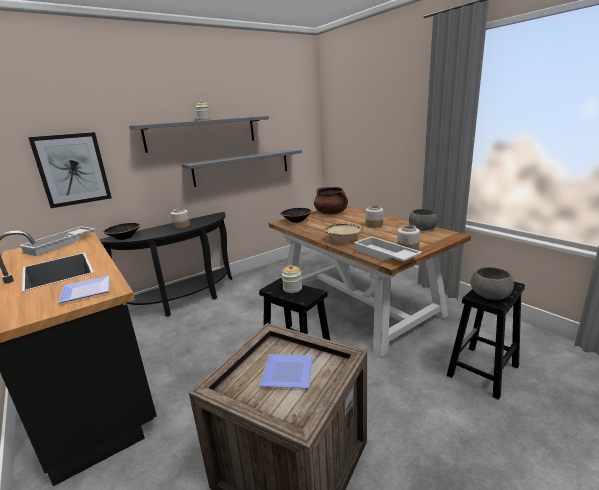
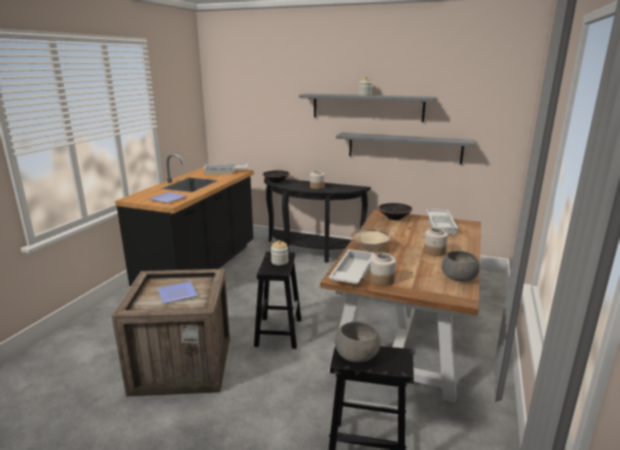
camera: 55 degrees right, 0 degrees up
picture [28,132,112,208] -> none
brown cooking pot [314,187,348,215] -> white tray [426,209,458,235]

